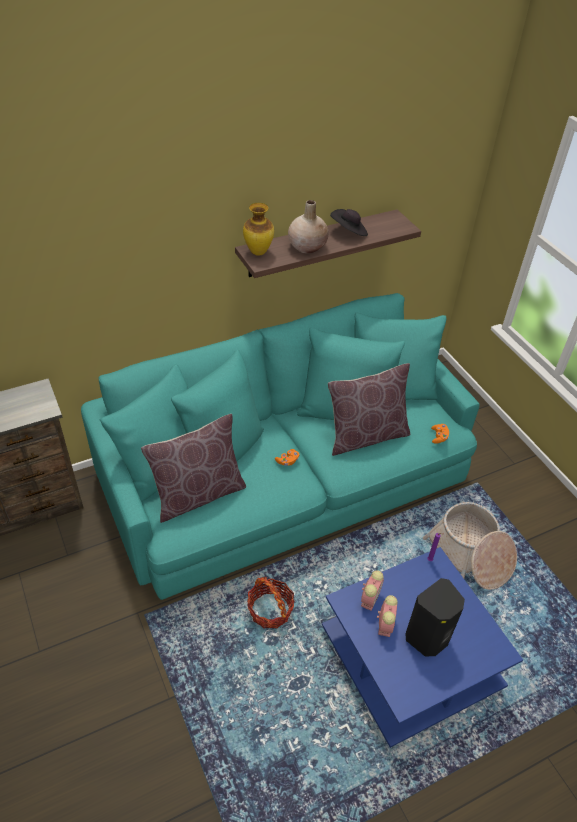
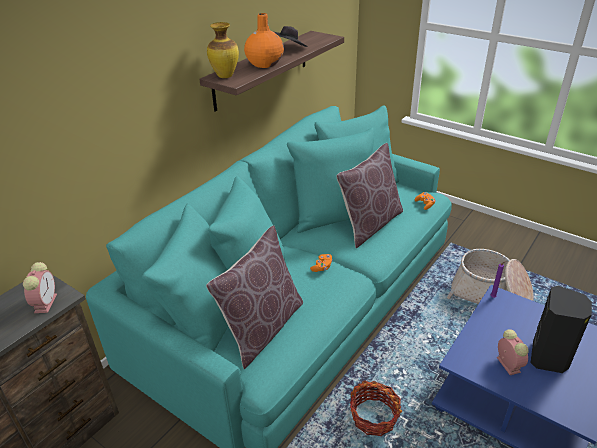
camera: 25 degrees left, 10 degrees down
beige vase [288,200,329,254] -> orange vase [244,13,284,68]
alarm clock [361,570,384,611] -> alarm clock moved to [23,262,57,313]

